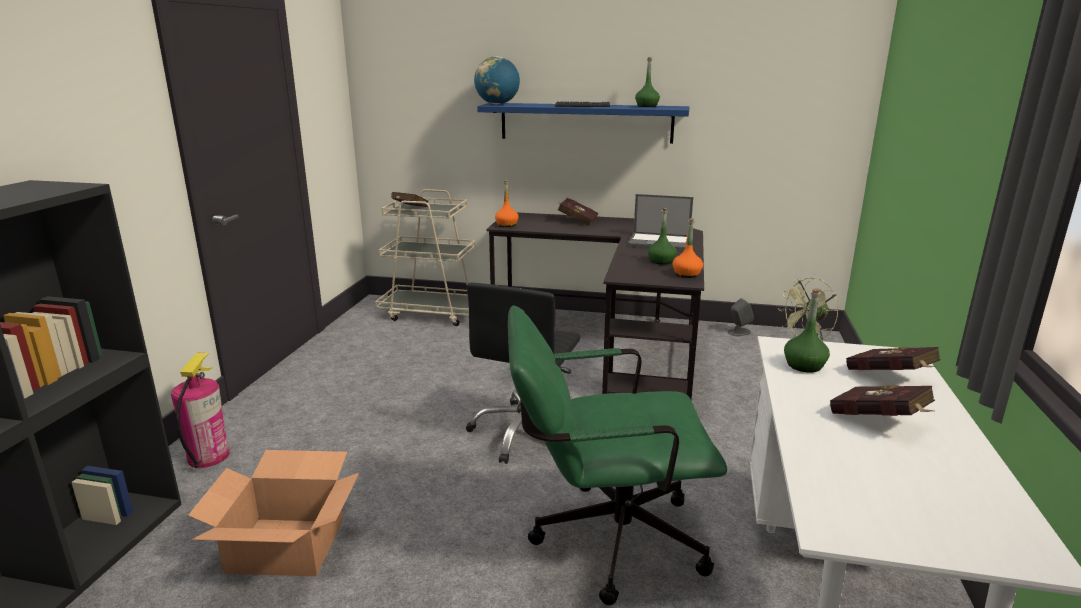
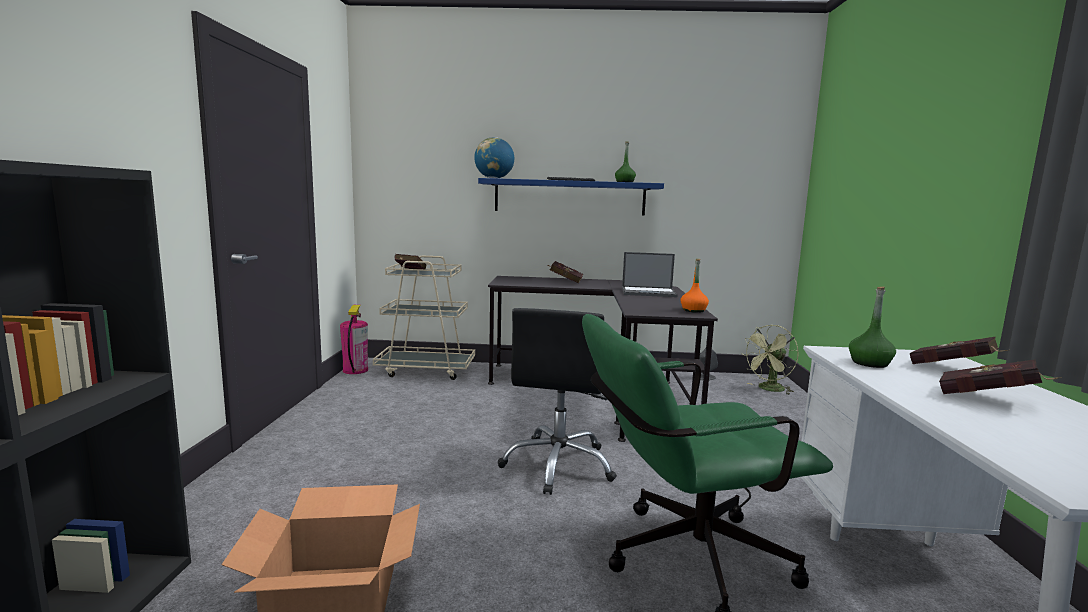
camera: 10 degrees left, 10 degrees down
fire extinguisher [171,353,230,468] -> fire extinguisher moved to [340,305,368,374]
orange bottle [495,180,519,227] -> none
green bottle [648,208,676,265] -> none

